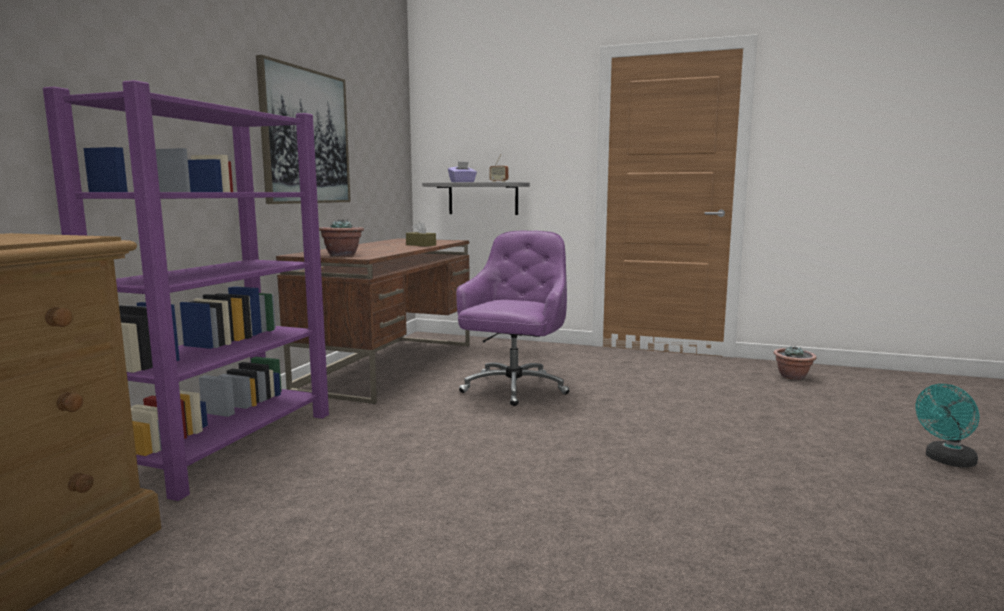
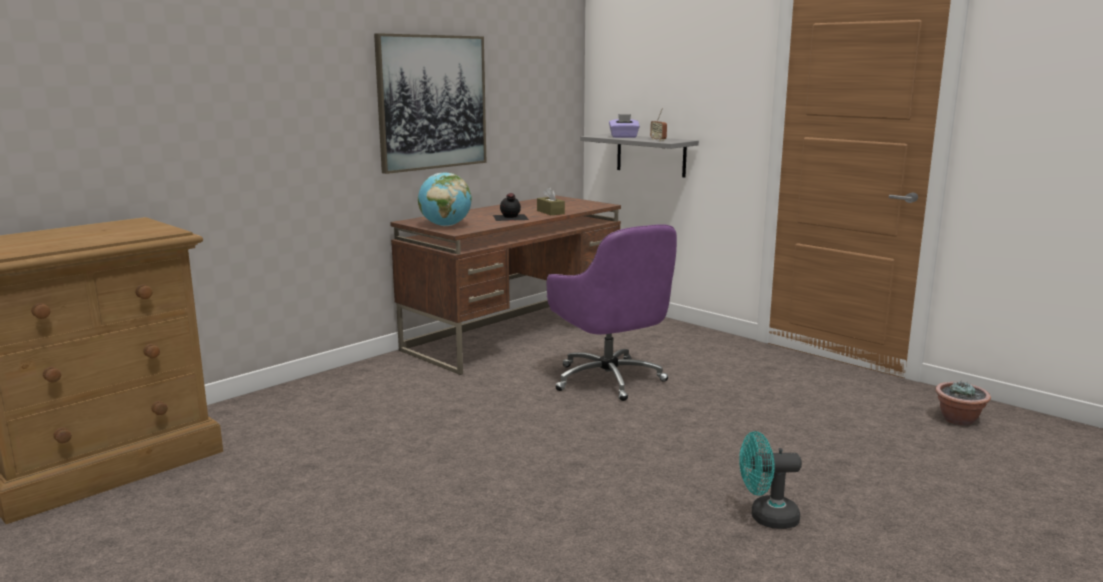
camera: 25 degrees right, 5 degrees up
purple bookcase [43,80,329,501] -> none
potted plant [319,219,364,256] -> globe [418,173,472,226]
purple office chair [456,231,569,406] -> purple office chair turned 105 degrees clockwise [547,224,677,401]
turquoise fan [916,384,979,468] -> turquoise fan moved to [739,431,802,529]
none -> black bottle [493,193,529,221]

